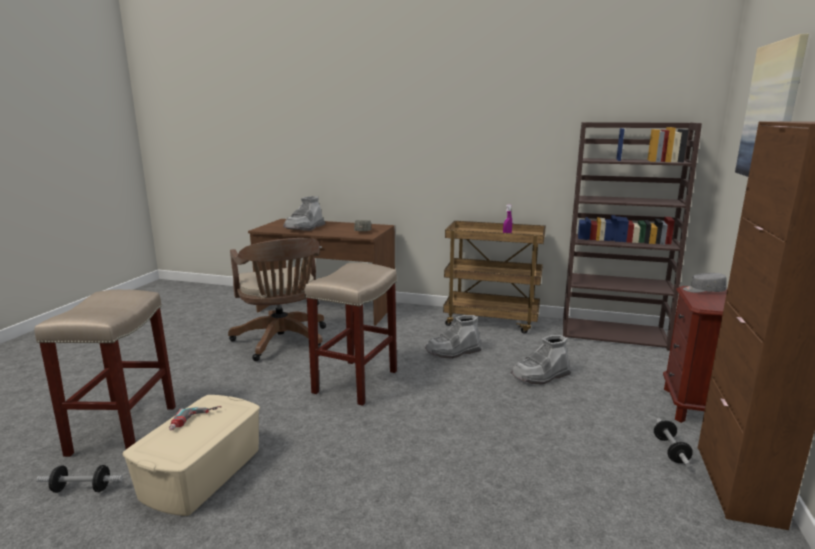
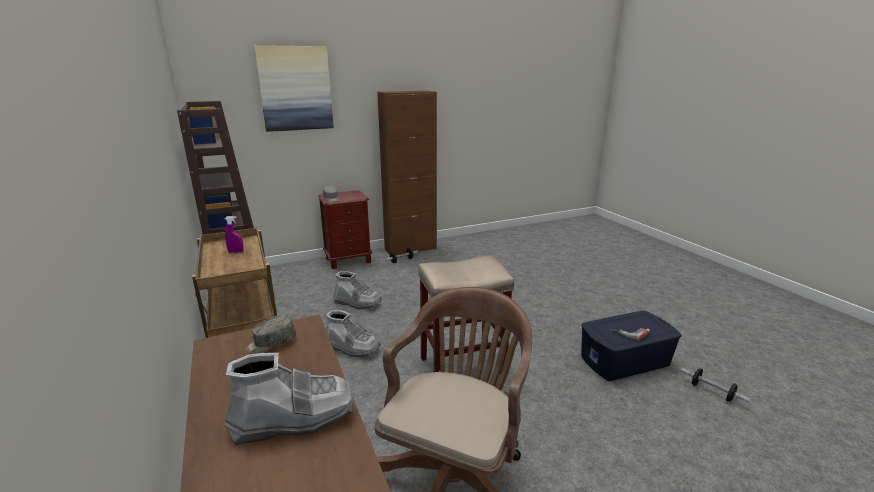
camera: 130 degrees left, 5 degrees up
beige stool [35,290,176,457] -> none
beige storage box [122,395,260,516] -> blue storage box [581,311,682,381]

